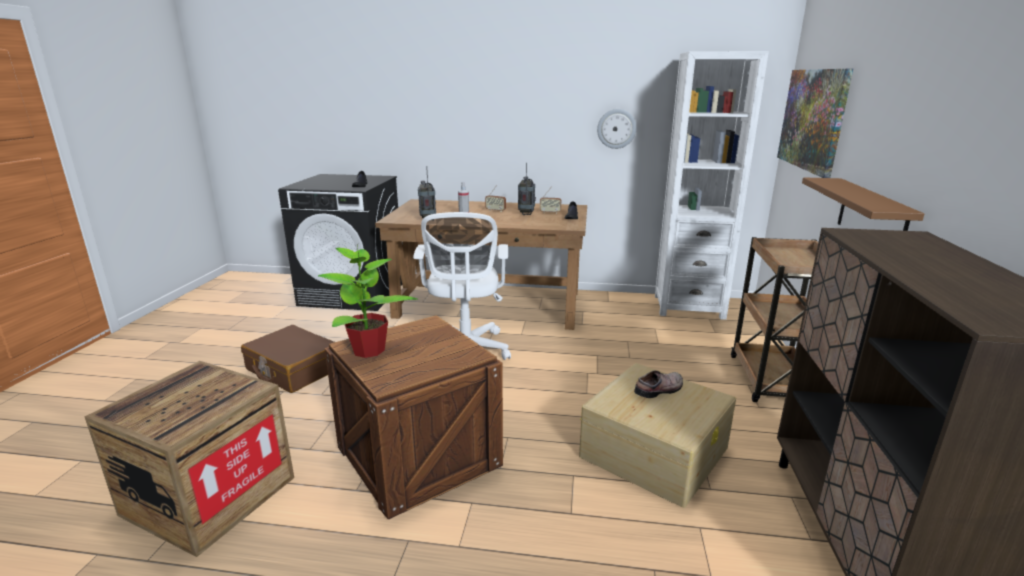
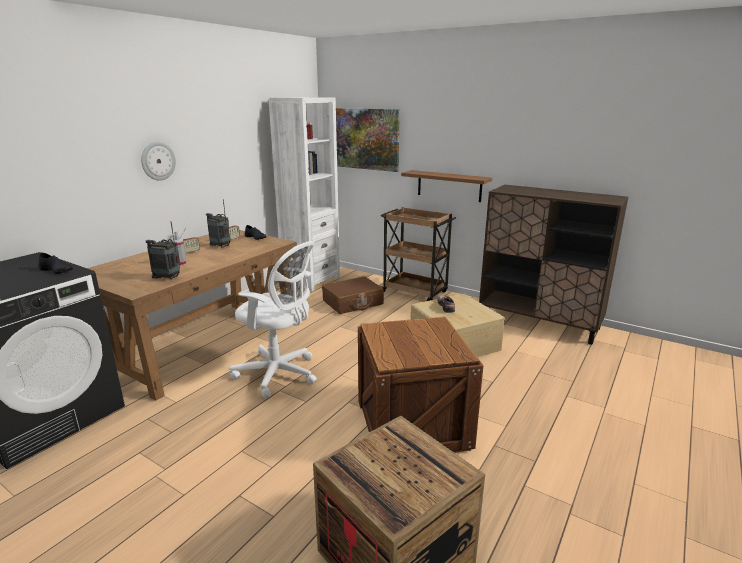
camera: 65 degrees left, 0 degrees up
brown suitcase [241,325,335,393] -> brown suitcase moved to [322,277,384,314]
potted plant [318,246,418,358] -> none
wall clock [597,109,637,149] -> wall clock moved to [141,141,176,180]

